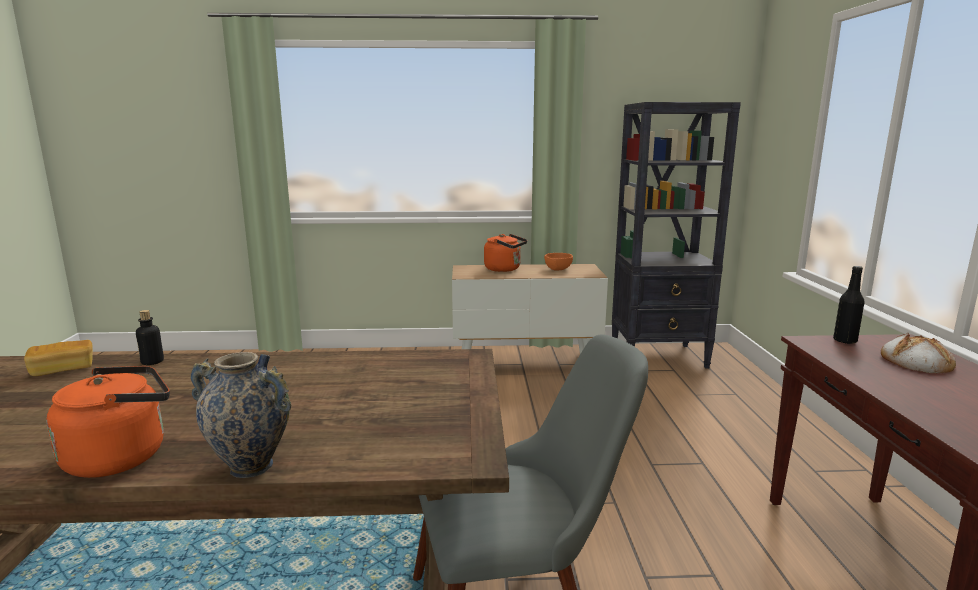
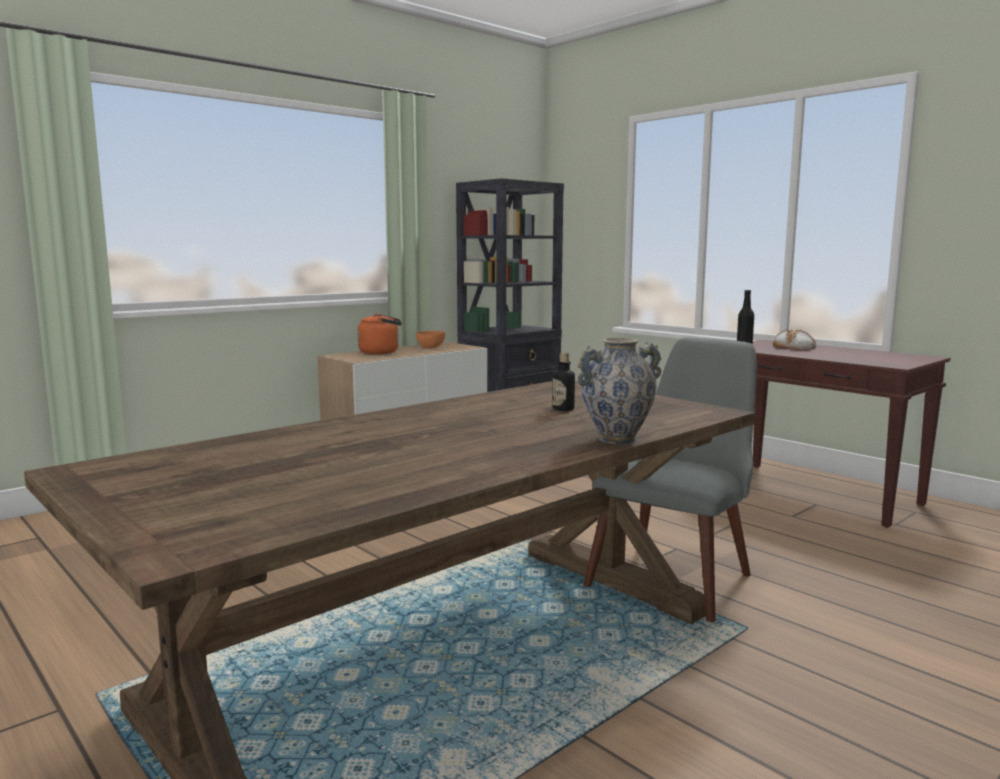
camera: 40 degrees left, 5 degrees down
bread [24,340,93,376] -> none
orange kettle [46,366,170,478] -> none
bottle [136,310,164,365] -> bottle moved to [553,353,575,411]

